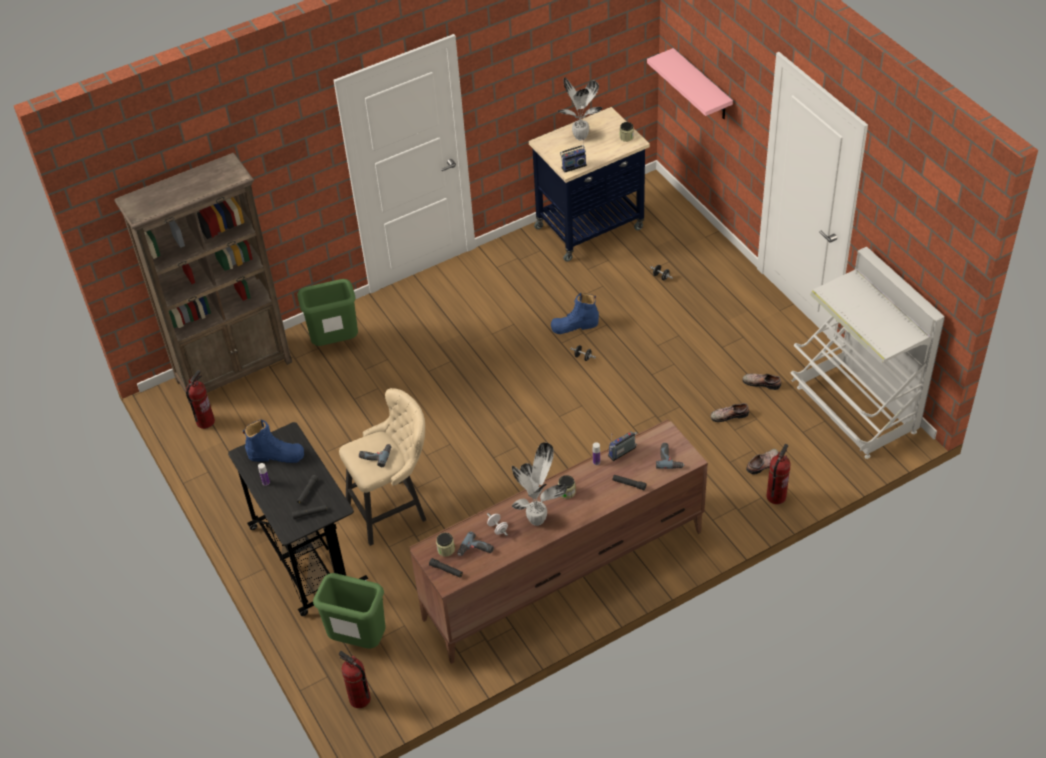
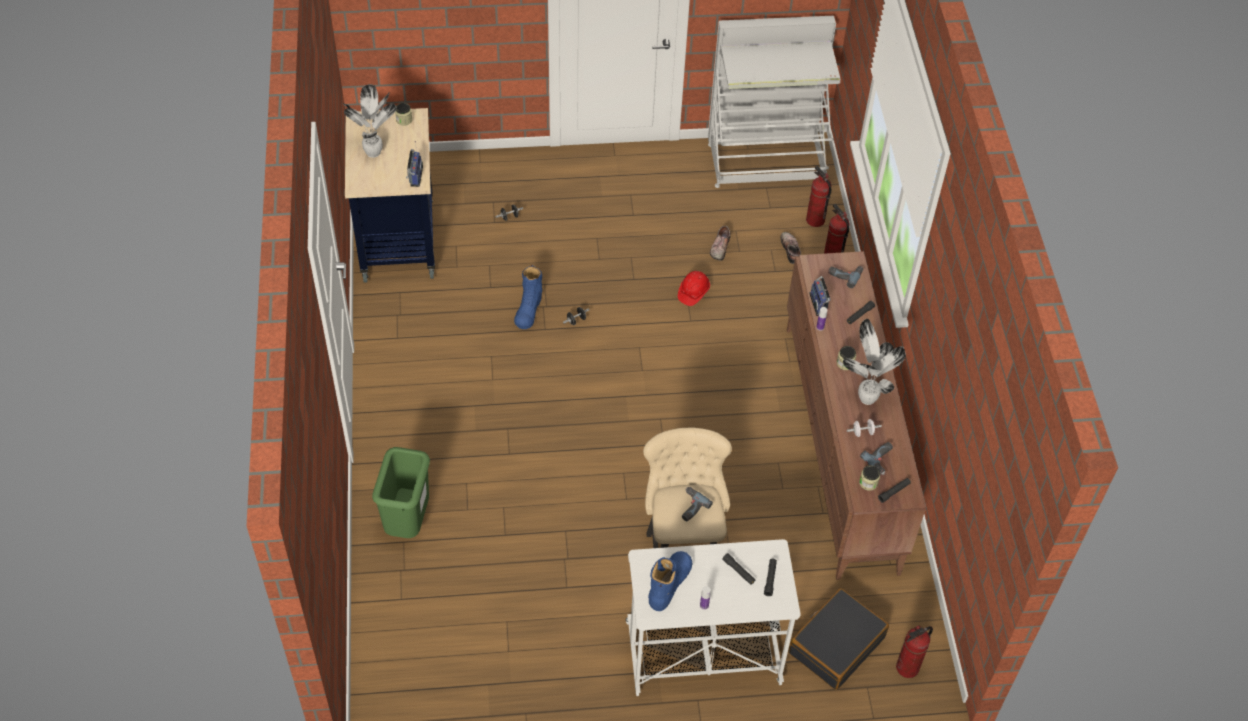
camera: 70 degrees left, 5 degrees up
brown bookcase [114,153,292,393] -> none
fire extinguisher [186,370,215,429] -> fire extinguisher moved to [806,166,832,227]
black desk [228,422,368,616] -> white desk [626,539,801,696]
green trash can [313,573,386,649] -> black suitcase [788,588,889,690]
pink shelf [647,48,733,119] -> none
shoe [742,374,781,390] -> none
none -> red hard hat [678,271,710,306]

